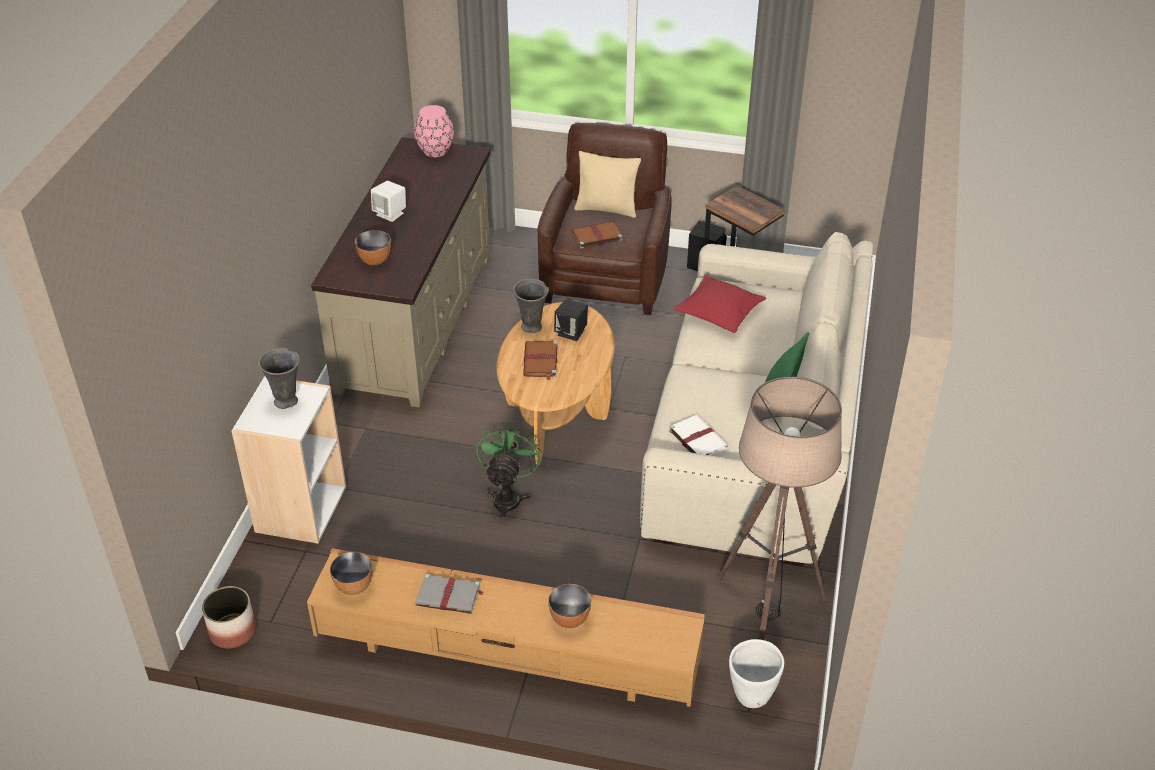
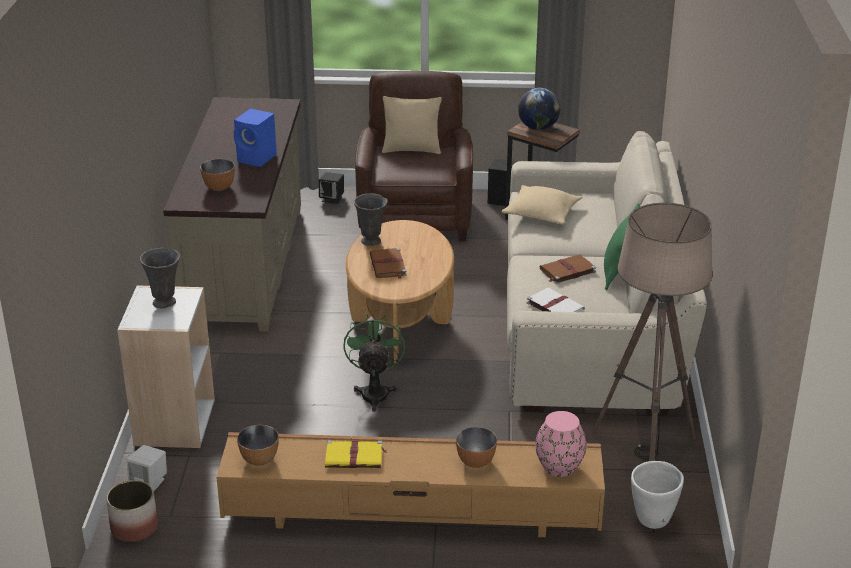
camera: 10 degrees left, 10 degrees down
white speaker [371,181,406,222] -> white speaker moved to [127,445,167,491]
pink vase [414,105,454,157] -> pink vase moved to [535,411,587,477]
grey book [415,574,483,614] -> yellow book [325,440,387,468]
black speaker [554,299,588,341] -> black speaker moved to [319,172,344,204]
brown book [572,221,622,249] -> brown book moved to [540,254,596,284]
red pillow [673,275,766,333] -> beige pillow [502,185,583,225]
none -> blue speaker [234,108,277,167]
none -> globe [518,88,560,130]

